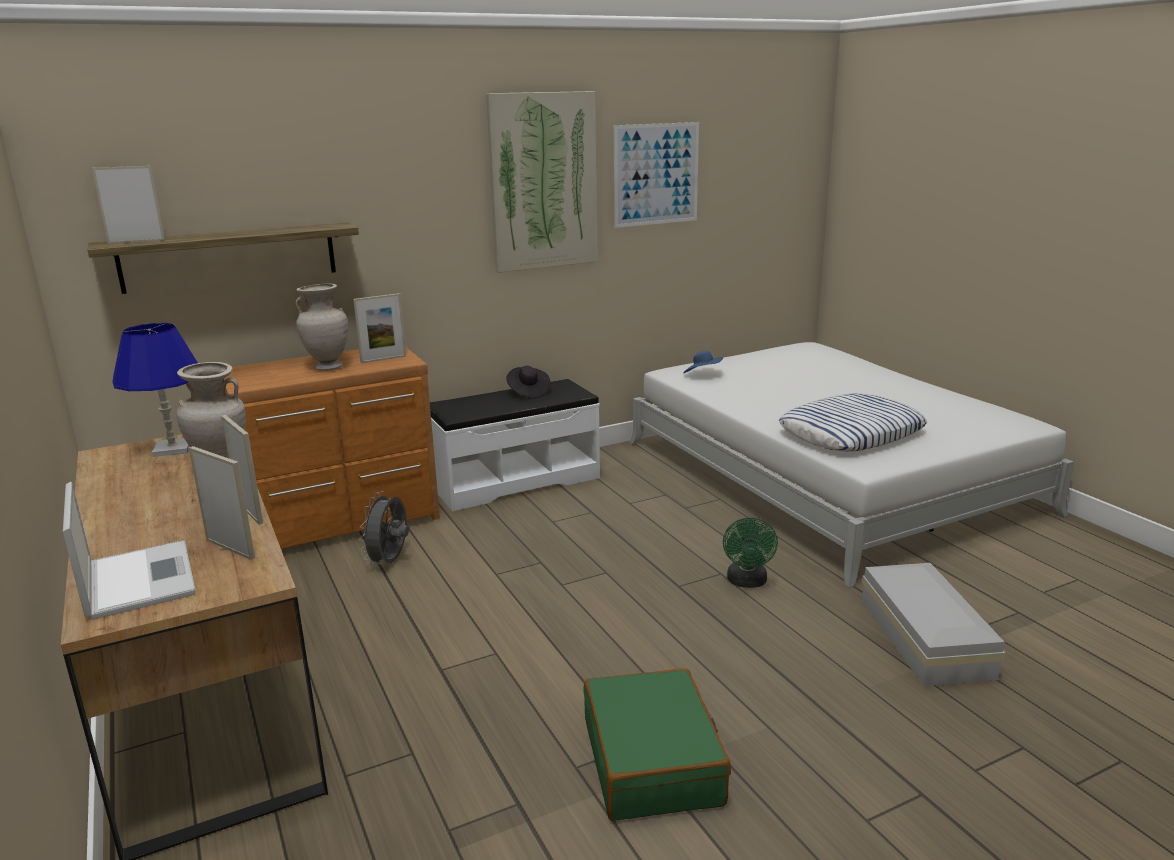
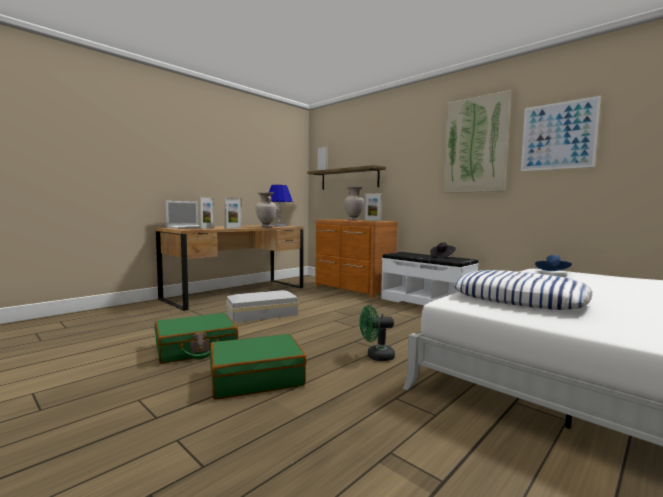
camera: 70 degrees right, 15 degrees down
grey fan [359,491,409,567] -> none
white storage box [862,563,1005,686] -> white storage box moved to [226,290,299,323]
none -> green suitcase [210,334,307,400]

